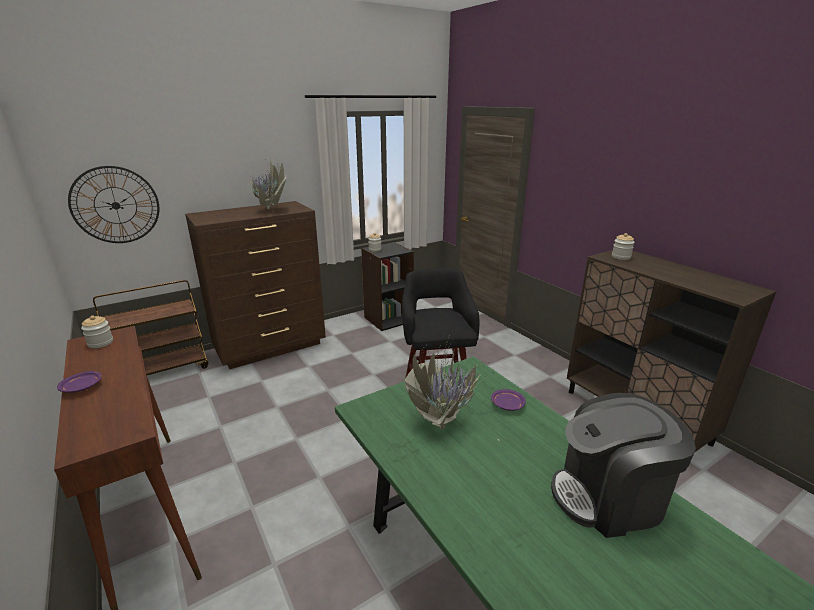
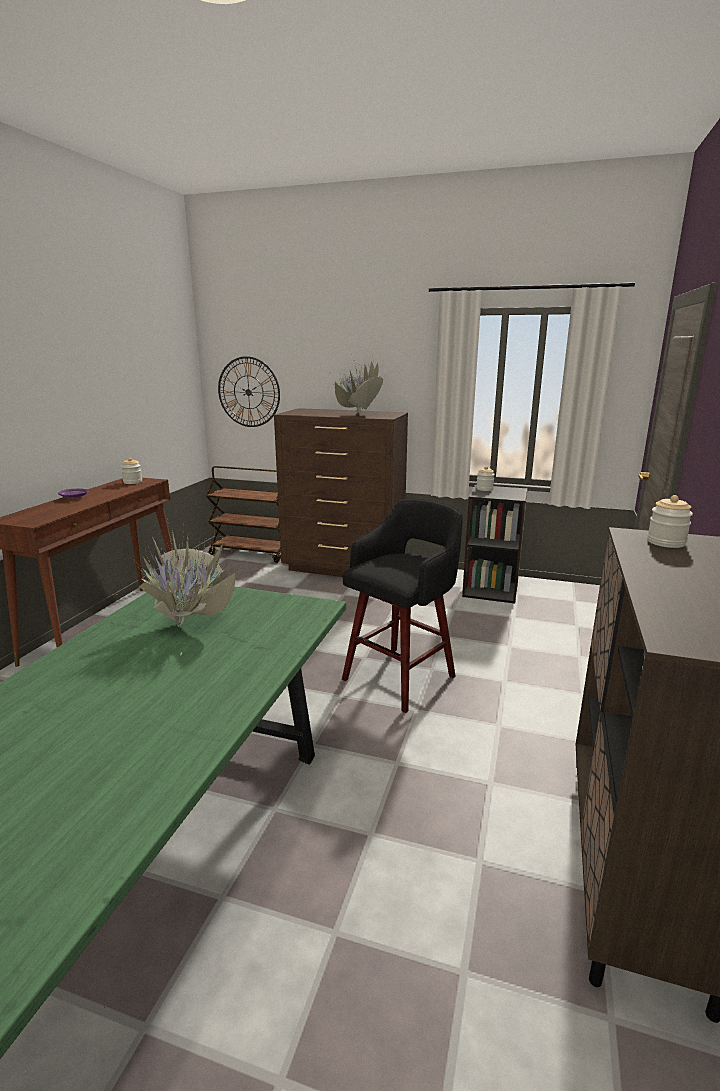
camera: 50 degrees right, 5 degrees down
purple plate [491,389,526,411] -> none
coffee machine [551,393,696,538] -> none

